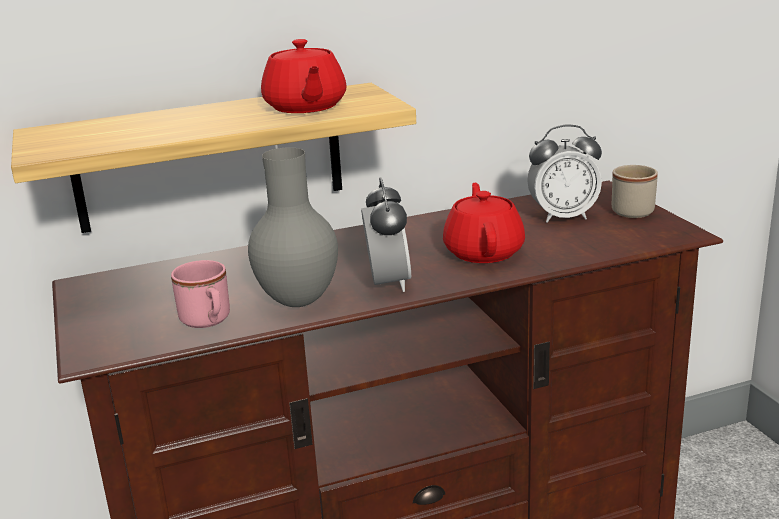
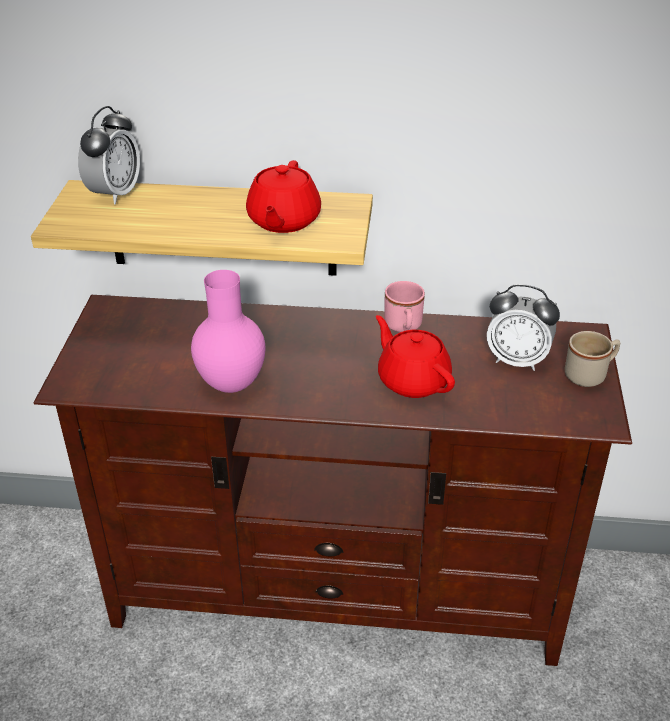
camera: 25 degrees right, 15 degrees up
pink mug [171,260,230,328] -> pink mug moved to [384,281,425,332]
grey vase [248,147,338,307] -> pink vase [191,270,265,393]
alarm clock [361,178,411,292] -> alarm clock moved to [78,106,140,205]
red teapot [443,183,525,263] -> red teapot turned 60 degrees counterclockwise [376,315,455,398]

